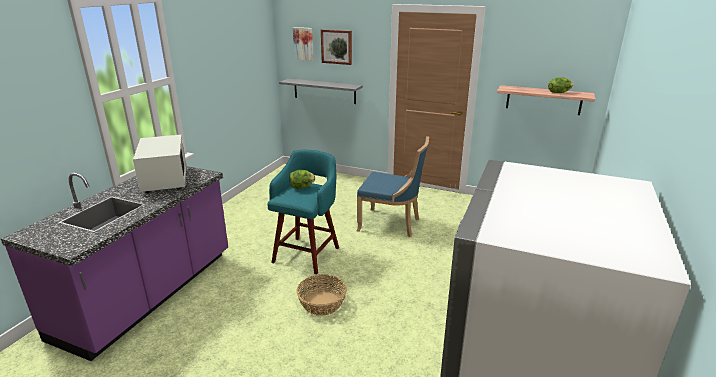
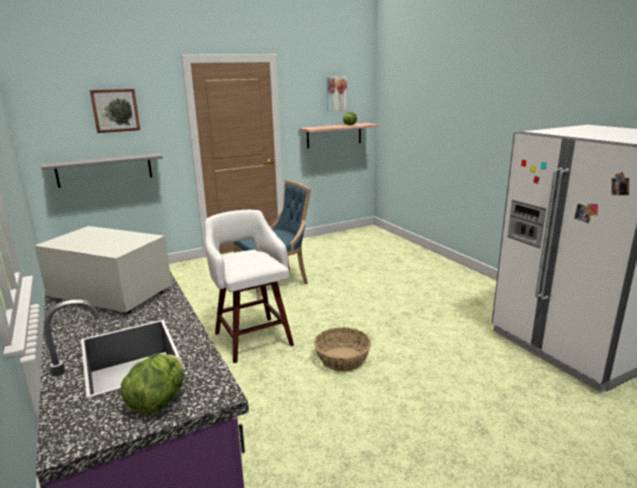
camera: 50 degrees left, 5 degrees down
turquoise stool [267,150,339,274] -> white stool [205,210,294,363]
lettuce [289,170,315,189] -> lettuce moved to [121,354,184,414]
picture [293,27,314,61] -> picture moved to [327,76,347,111]

